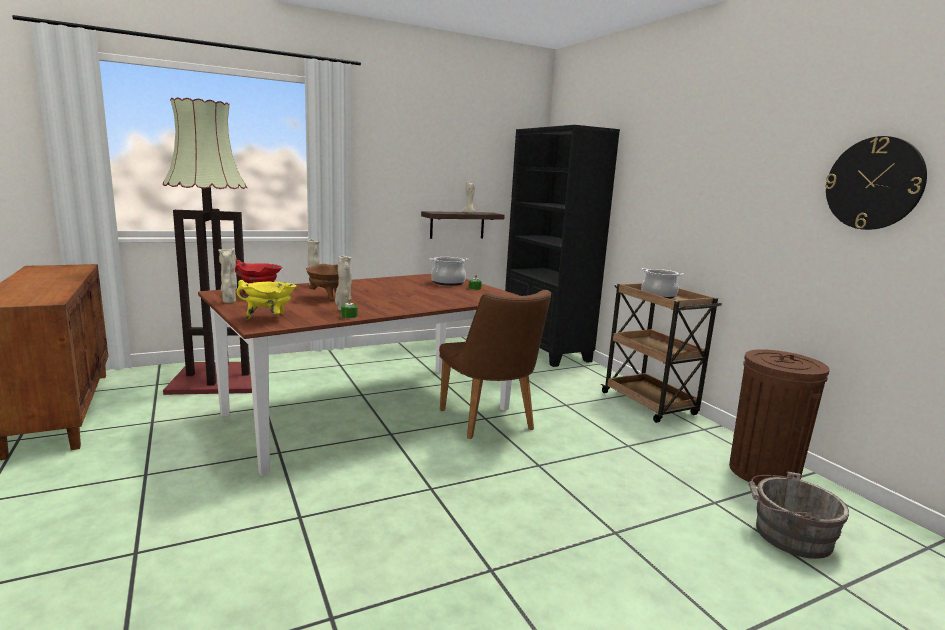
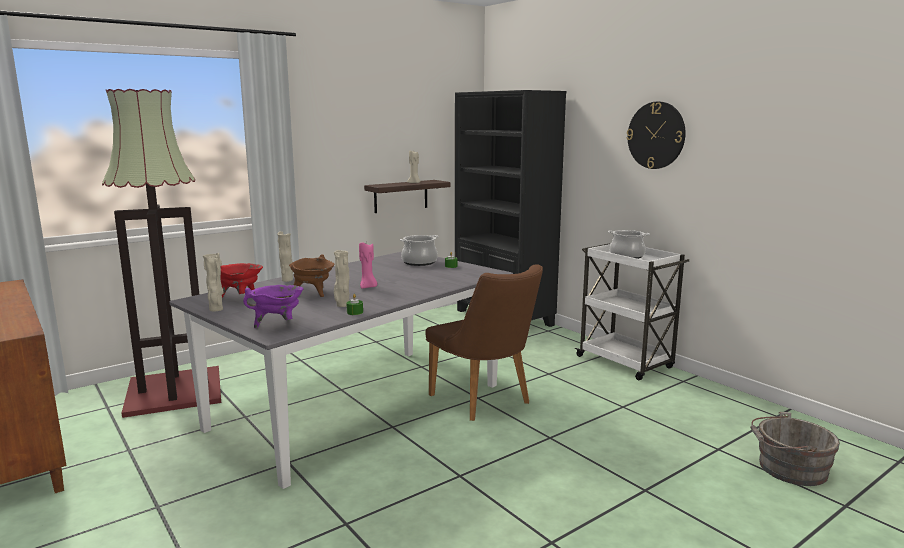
camera: 10 degrees left, 0 degrees up
brown dining table [198,274,520,476] -> grey dining table [169,252,513,489]
yellow cooking pot [237,280,296,320] -> purple cooking pot [243,285,304,328]
brown cart [601,283,722,423] -> white cart [575,243,689,380]
brown trash can [729,349,830,486] -> none
wall clock [825,136,927,230] -> wall clock moved to [627,102,686,169]
none -> pink candle [359,242,377,288]

